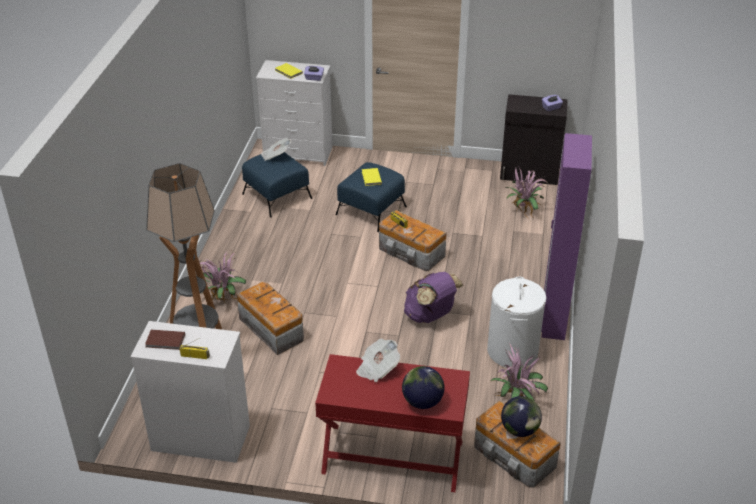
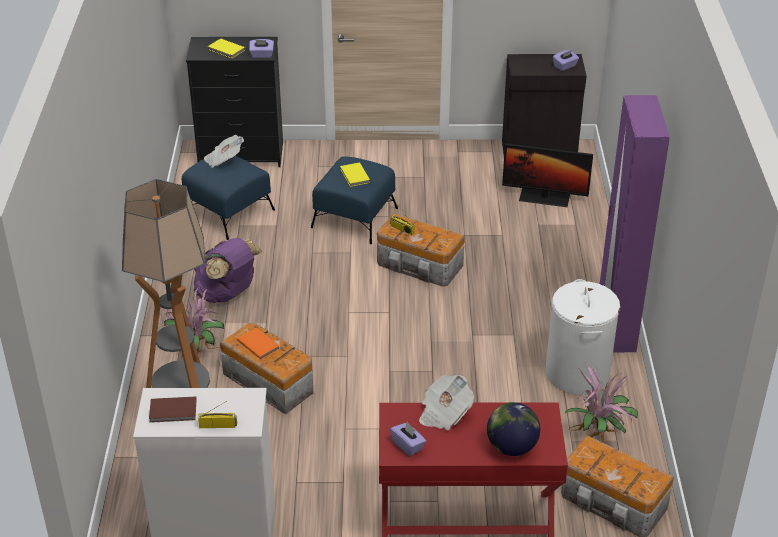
camera: 10 degrees left, 0 degrees up
white dresser [256,60,332,166] -> black dresser [186,37,283,167]
purple backpack [404,272,464,323] -> purple backpack moved to [194,238,262,303]
globe [501,396,542,437] -> none
potted plant [506,168,548,220] -> monitor [502,143,593,207]
none -> orange book [237,327,279,359]
none -> purple tissue box [390,422,426,456]

